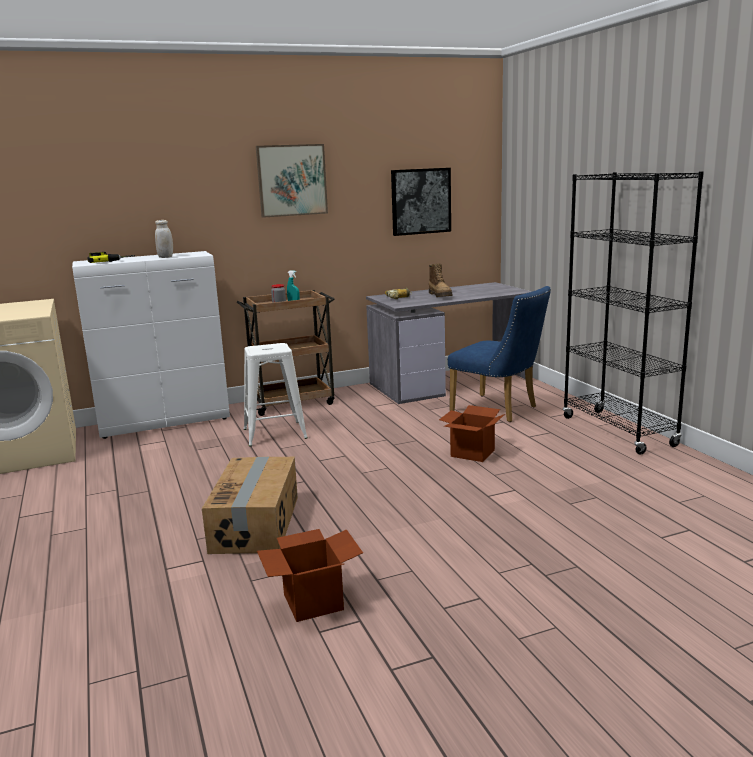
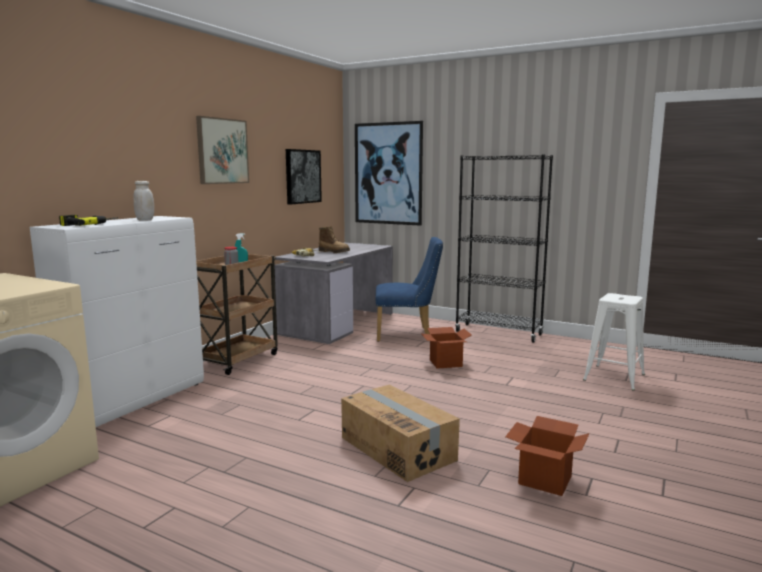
camera: 40 degrees left, 5 degrees down
white stool [244,343,308,446] -> white stool moved to [583,293,645,391]
none -> picture [355,121,423,226]

